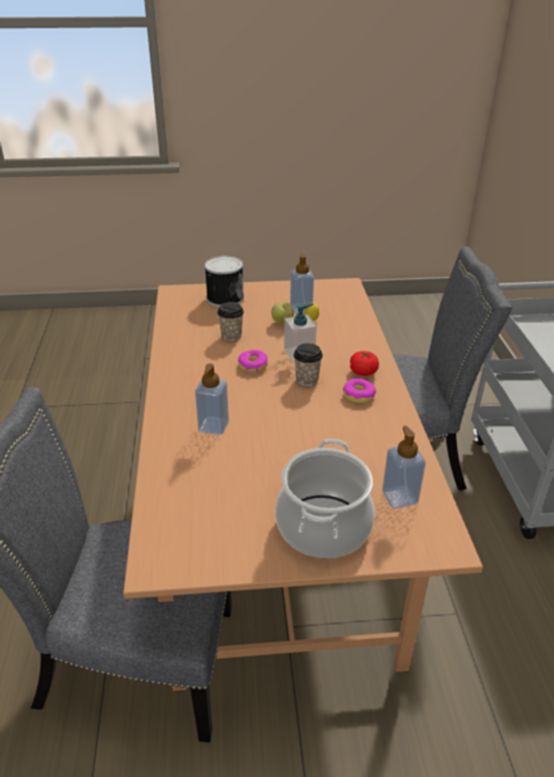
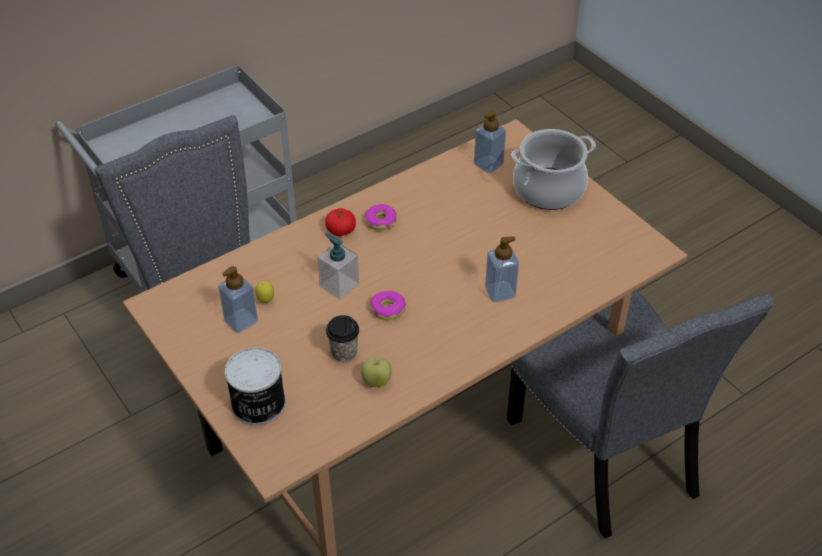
camera: 120 degrees left, 10 degrees up
apple [271,302,294,324] -> apple moved to [361,358,392,387]
cup [294,343,323,386] -> none

